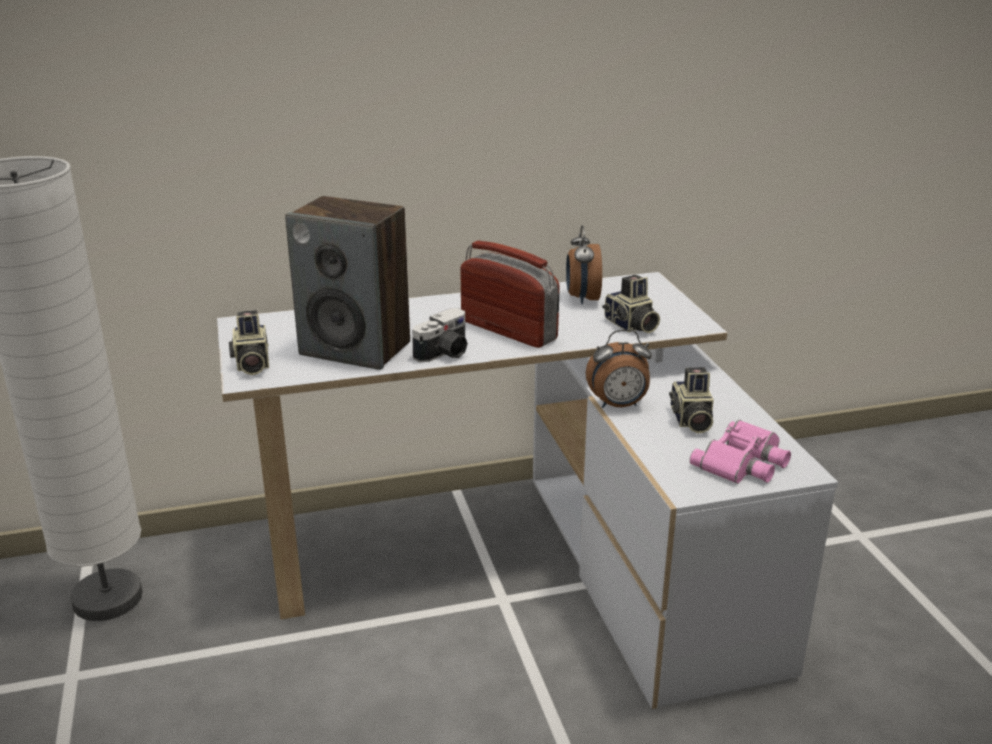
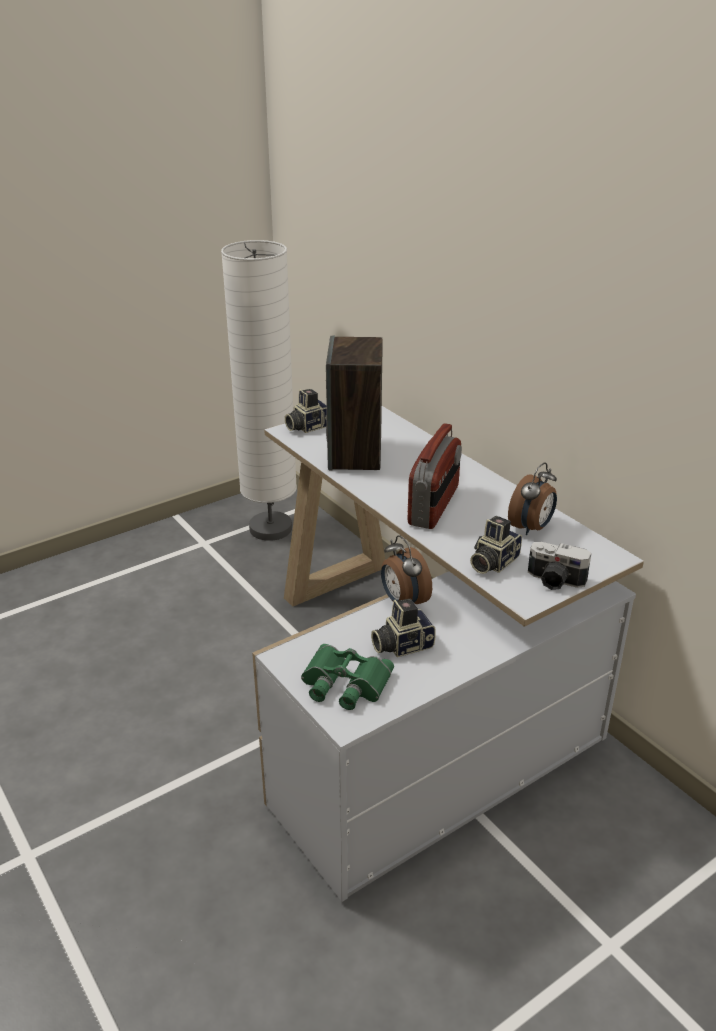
camera: 70 degrees right, 5 degrees up
camera [412,308,468,363] -> camera moved to [528,542,592,590]
alarm clock [566,225,602,304] -> alarm clock turned 150 degrees clockwise [508,462,557,535]
pink binoculars [690,420,791,484] -> green binoculars [301,644,394,710]

